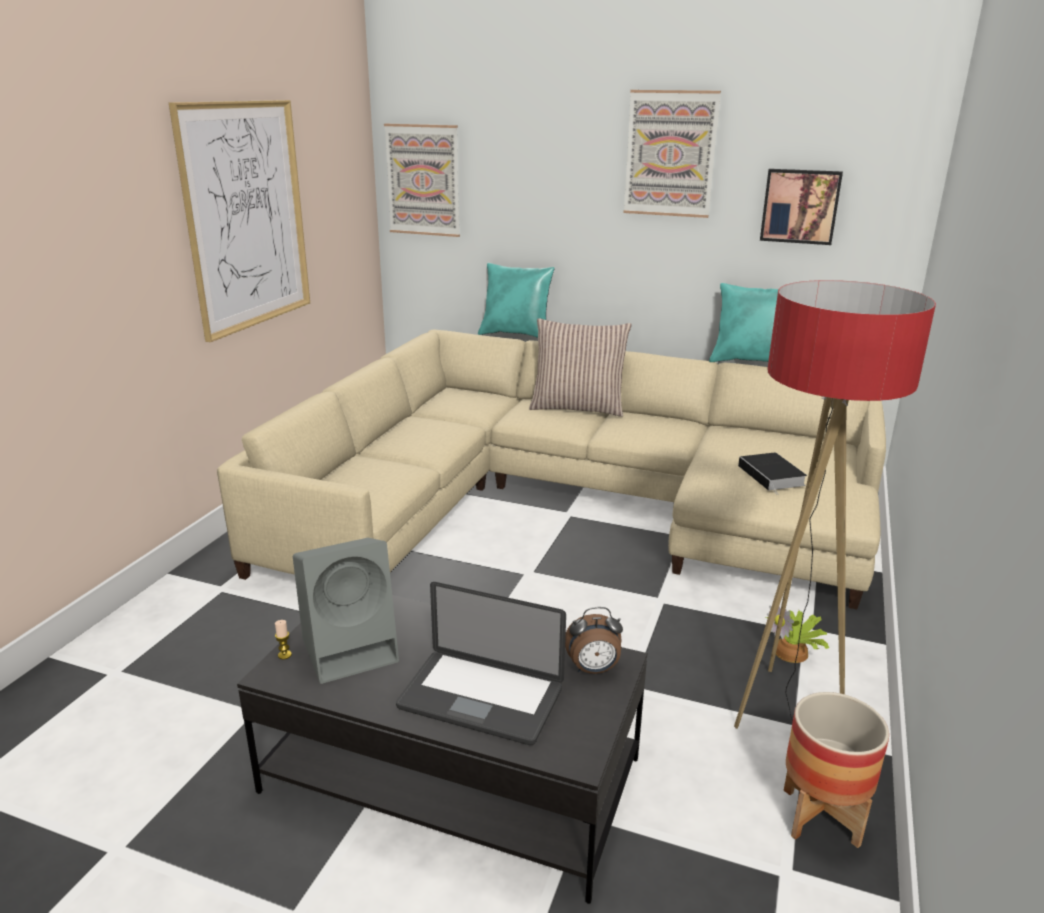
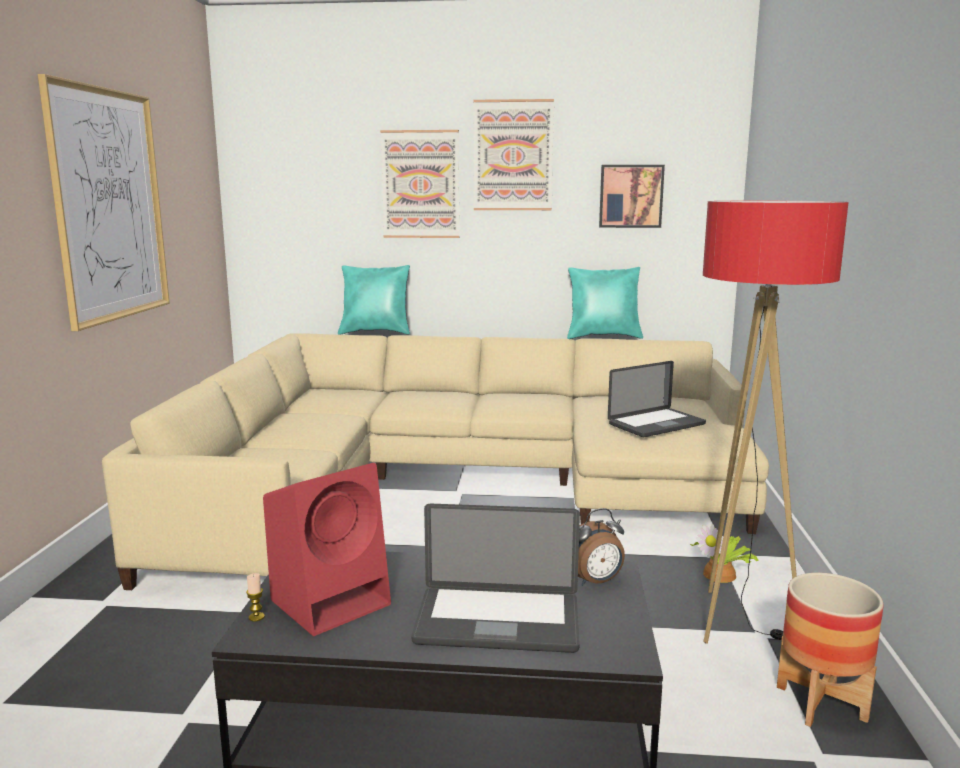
camera: 15 degrees left, 10 degrees down
grey speaker [293,538,399,684] -> red speaker [263,463,391,636]
picture [384,124,460,237] -> picture moved to [380,130,460,238]
pillow [529,318,632,417] -> none
book [738,452,807,495] -> laptop [608,361,706,437]

